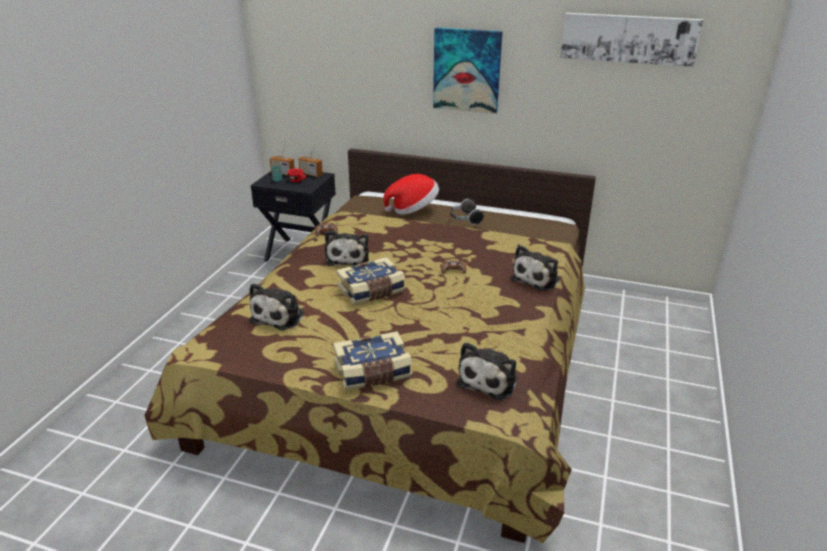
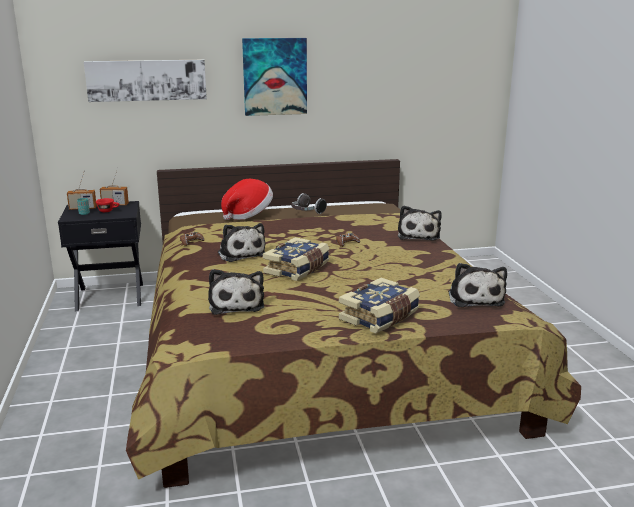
camera: 30 degrees left, 10 degrees down
picture [561,13,704,67] -> picture moved to [84,60,207,102]

